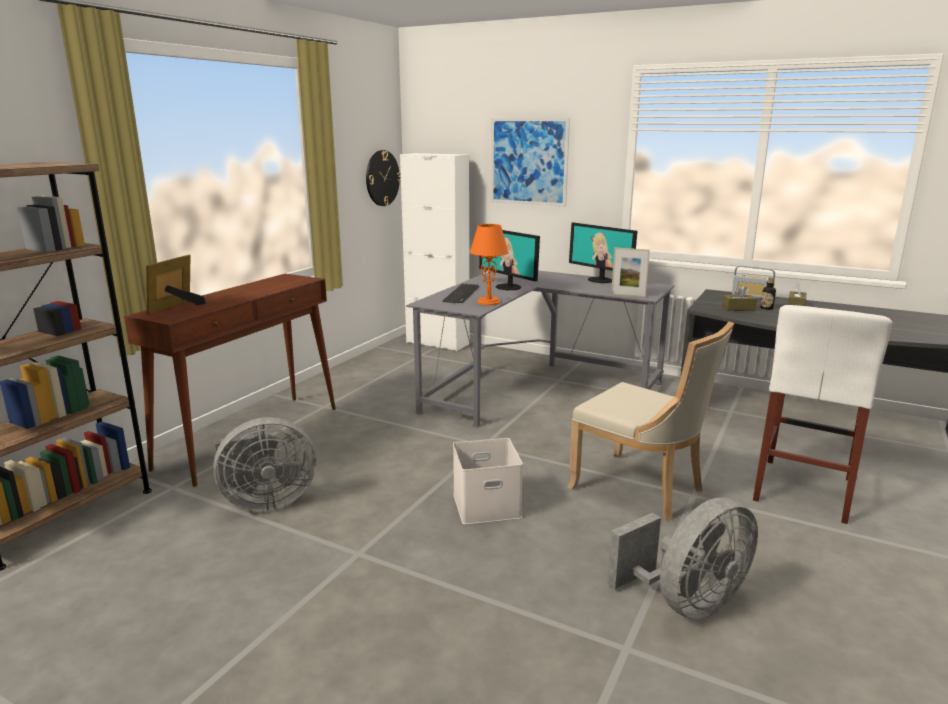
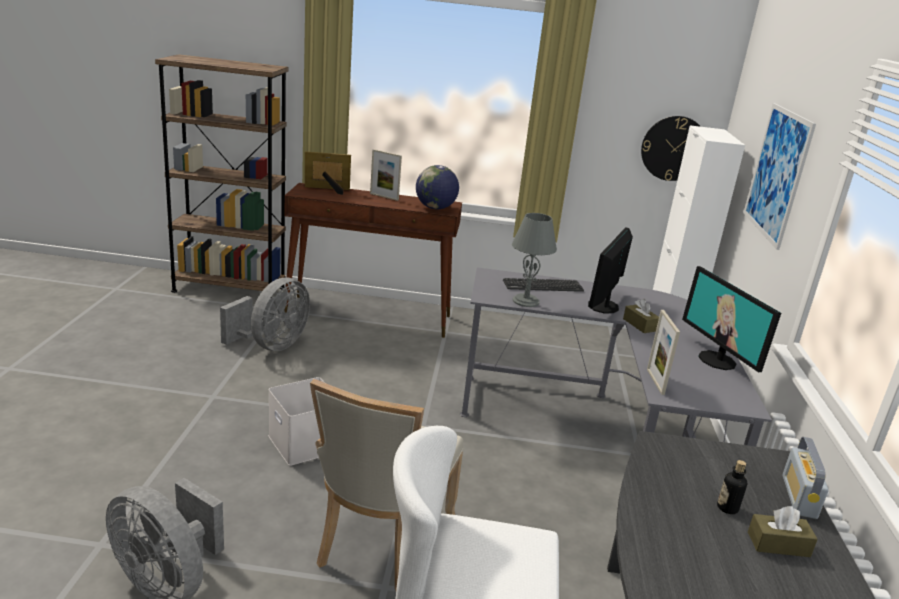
camera: 65 degrees right, 5 degrees up
grey fan [213,417,316,512] -> grey fan turned 105 degrees counterclockwise [220,278,310,351]
orange table lamp [470,224,509,305] -> grey table lamp [512,213,557,307]
monitor [569,222,638,283] -> monitor turned 45 degrees counterclockwise [682,266,781,372]
brown tissue box [722,285,757,311] -> brown tissue box moved to [623,299,659,333]
none -> picture frame [370,149,402,201]
none -> globe [416,165,459,209]

